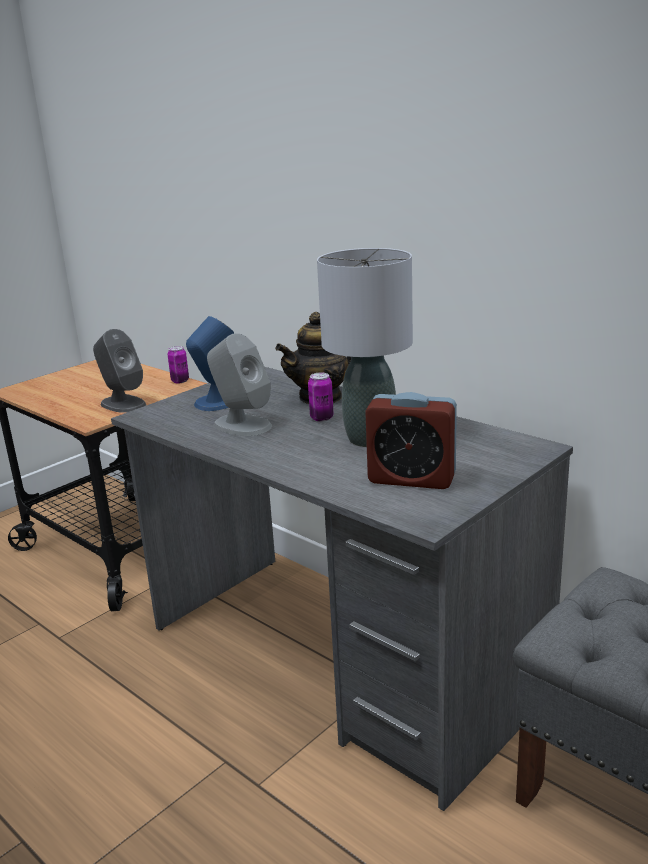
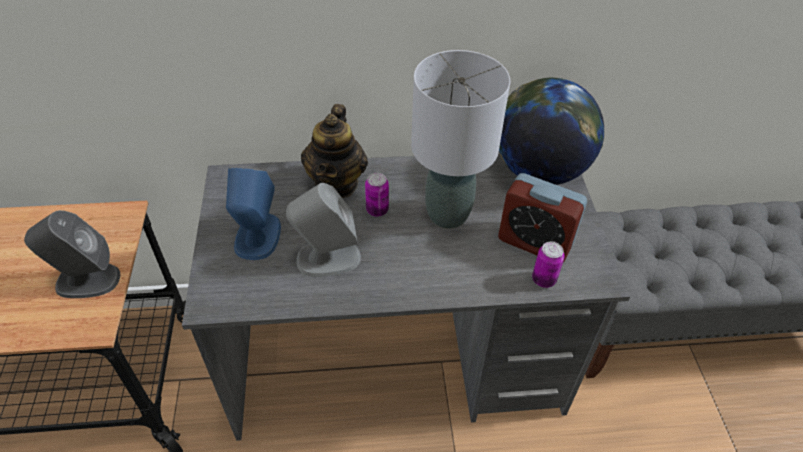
camera: 50 degrees left, 25 degrees up
can [167,346,189,383] -> can moved to [532,242,565,288]
alarm clock [365,392,457,489] -> alarm clock turned 60 degrees clockwise [498,173,587,262]
none -> globe [499,78,604,185]

